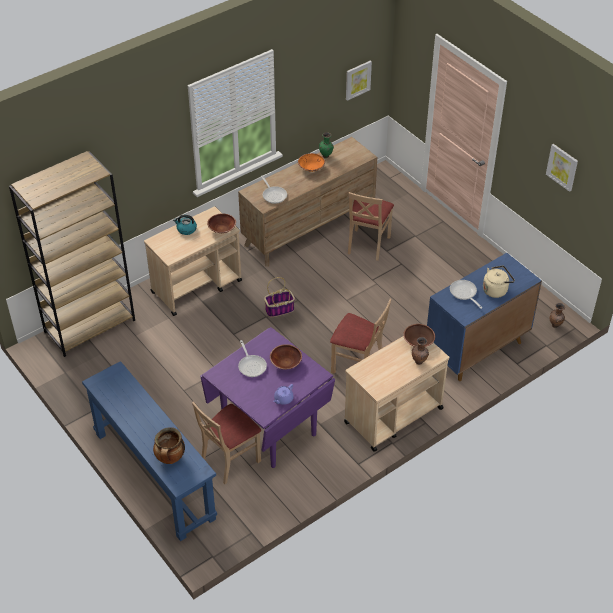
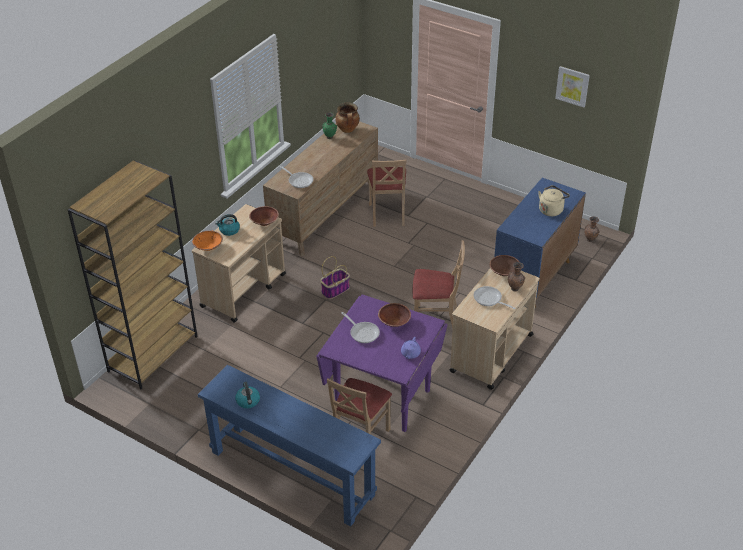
camera: 20 degrees left, 5 degrees down
cooking pot [153,427,185,464] -> cooking pot moved to [335,102,360,133]
orange bowl [298,153,325,172] -> orange bowl moved to [192,230,223,251]
picture [346,61,372,101] -> none
frying pan [450,280,482,309] -> frying pan moved to [473,286,516,309]
none -> kettle [235,382,260,408]

